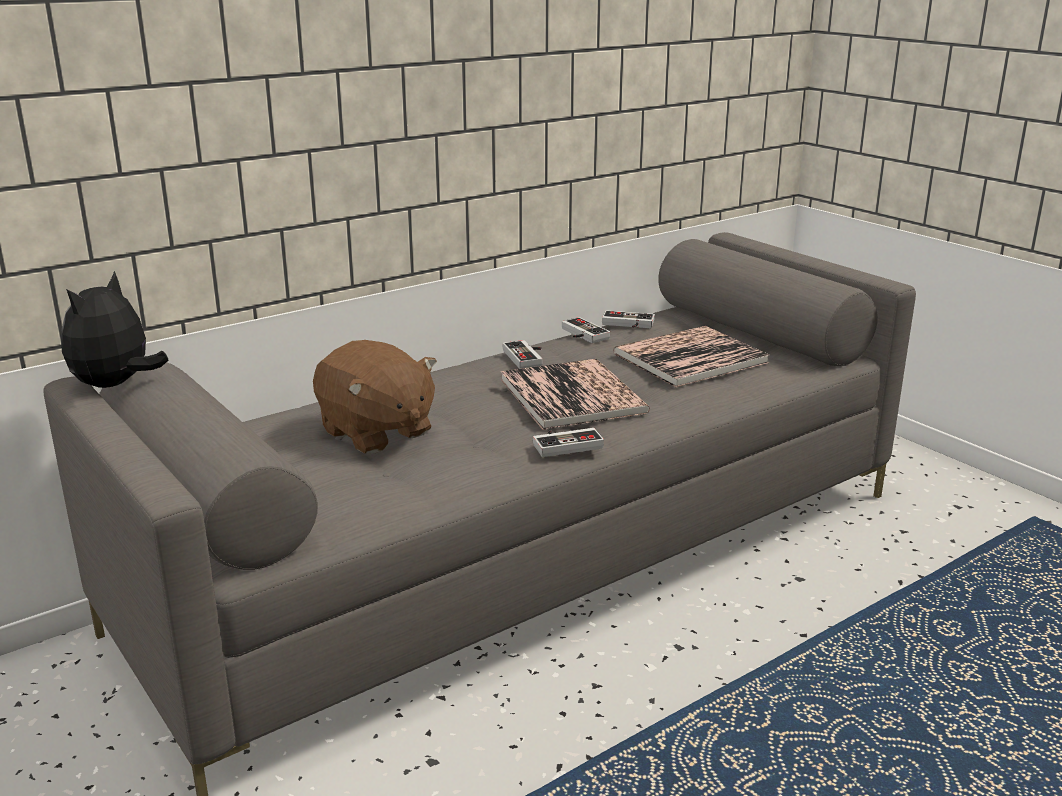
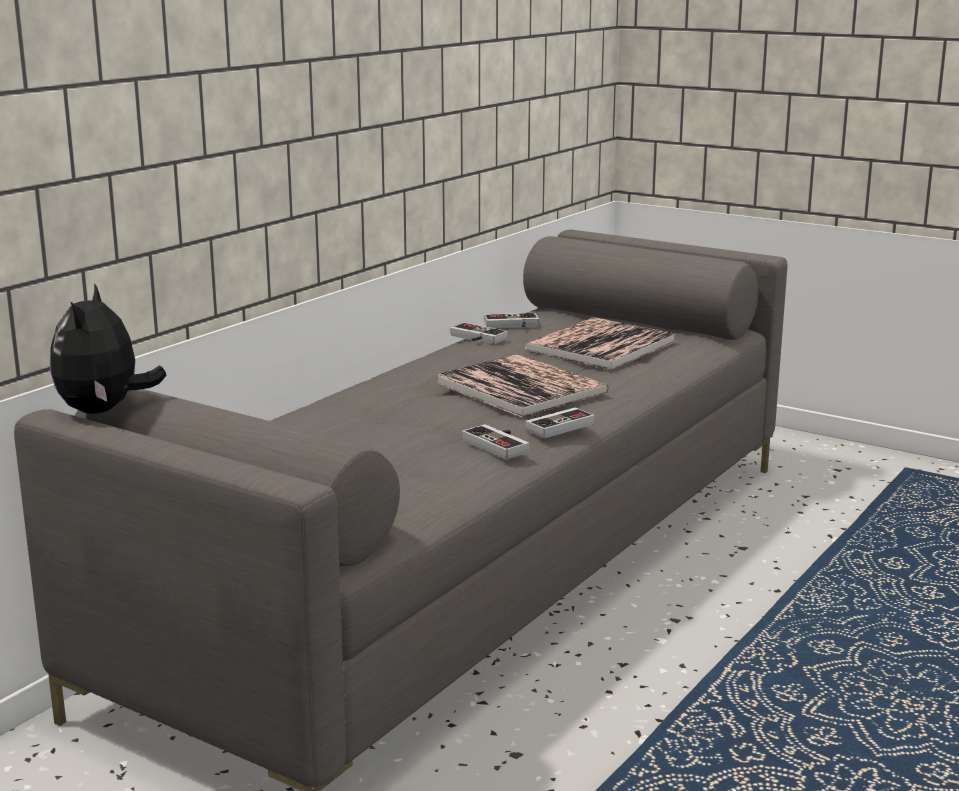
camera: 20 degrees left, 5 degrees down
brown plush toy [313,340,437,454] -> none
game controller [503,340,543,369] -> game controller moved to [462,424,529,460]

